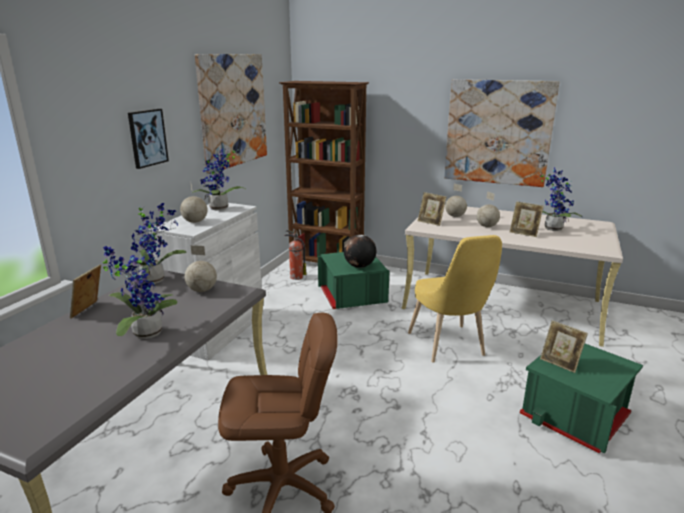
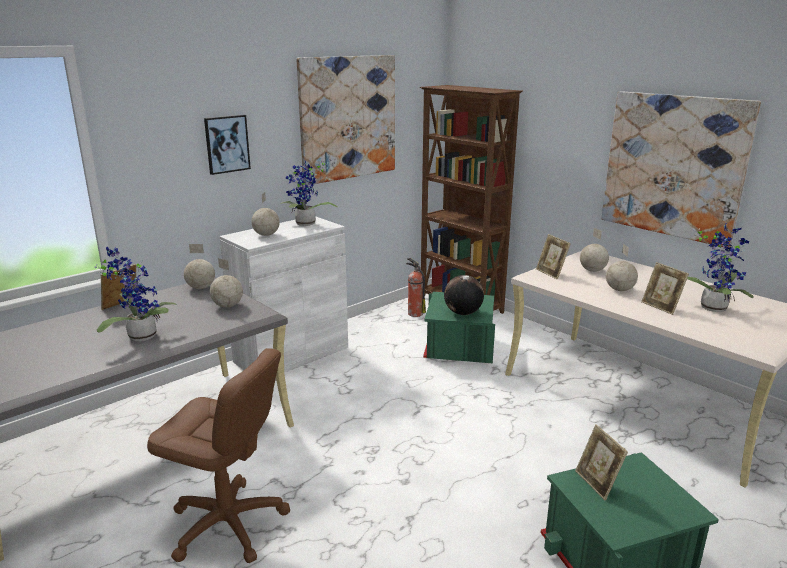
camera: 25 degrees right, 0 degrees up
potted plant [126,203,186,284] -> globe [184,244,215,289]
yellow chair [408,235,502,363] -> none

